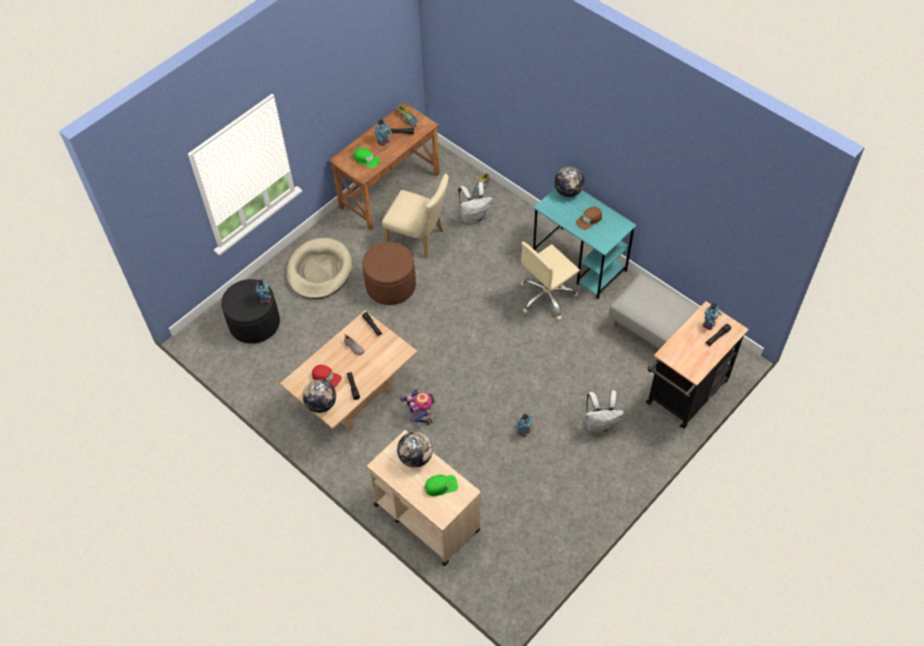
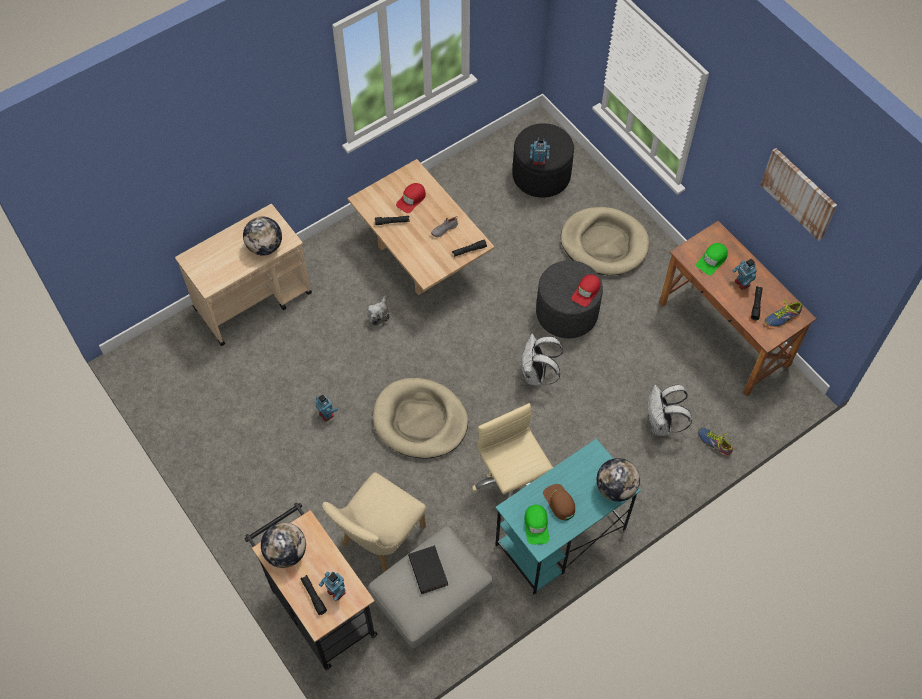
camera: 100 degrees right, 5 degrees up
globe [303,379,336,413] -> globe moved to [261,522,306,568]
brown ottoman [362,242,416,305] -> grey ottoman [536,260,603,338]
beige chair [382,174,449,258] -> beige chair moved to [322,472,426,573]
toy robot [400,388,435,425] -> plush toy [368,295,390,327]
green cap [424,475,458,496] -> green cap moved to [524,505,549,544]
white backpack [585,390,624,433] -> white backpack moved to [520,333,563,386]
none -> beige dog bed [373,378,468,459]
none -> black book [408,545,448,594]
none -> red cap [571,274,601,307]
none -> picture [761,148,837,241]

